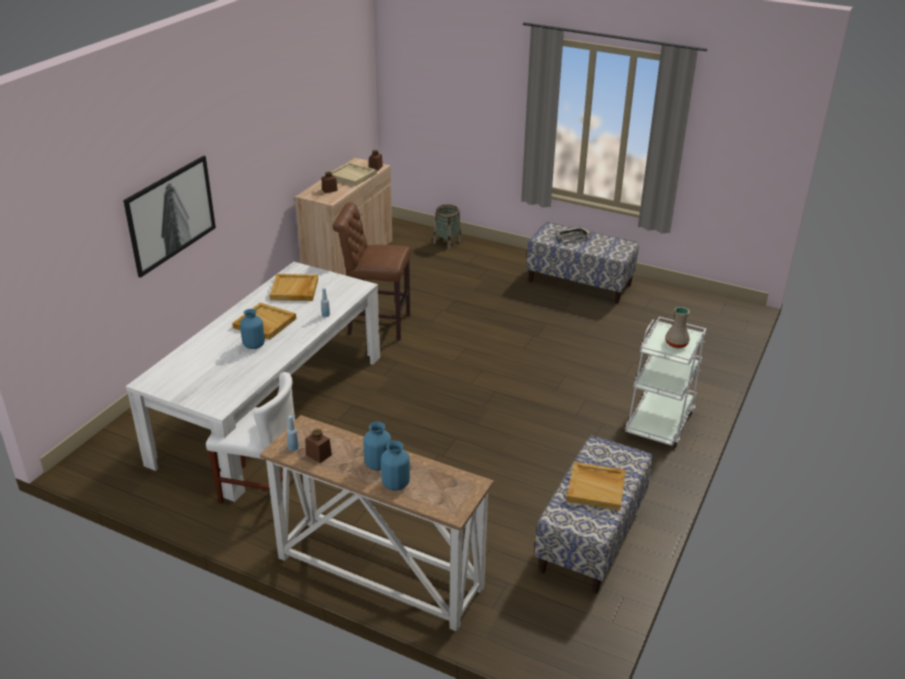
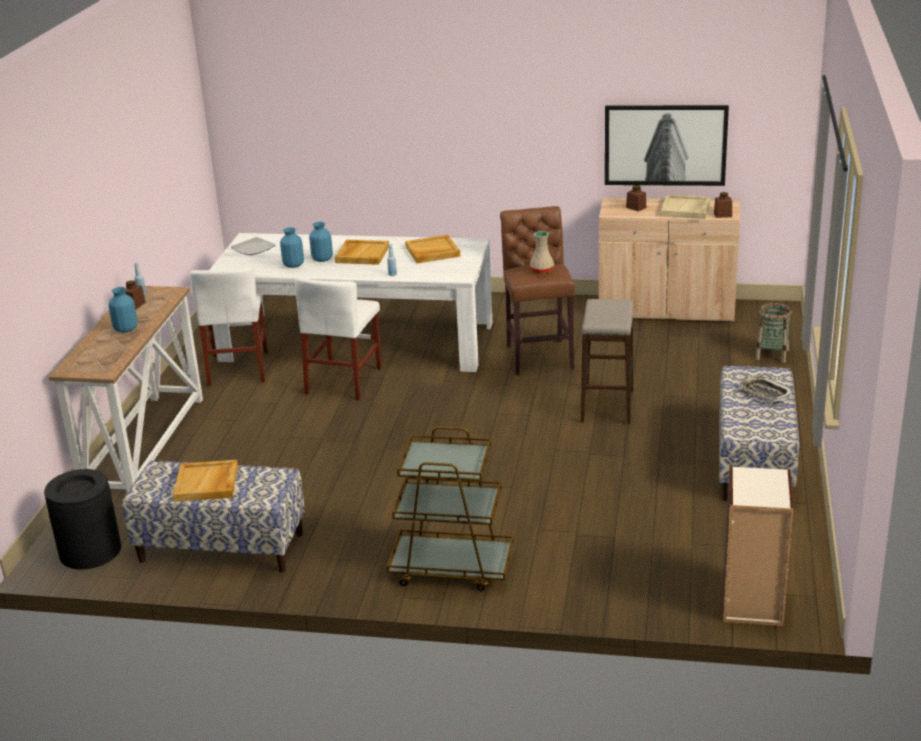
camera: 75 degrees right, 5 degrees down
picture [123,156,216,278] -> picture moved to [605,105,729,186]
blue vase [381,441,410,490] -> blue vase moved to [280,227,304,268]
white cart [625,317,706,448] -> brown cart [387,427,514,592]
beige vase [665,307,690,348] -> beige vase moved to [530,231,554,274]
none -> black trash can [44,469,121,569]
none -> plate [231,237,276,255]
none -> white chair [295,276,382,400]
none -> stool [581,299,633,424]
none -> bookcase [723,466,794,626]

